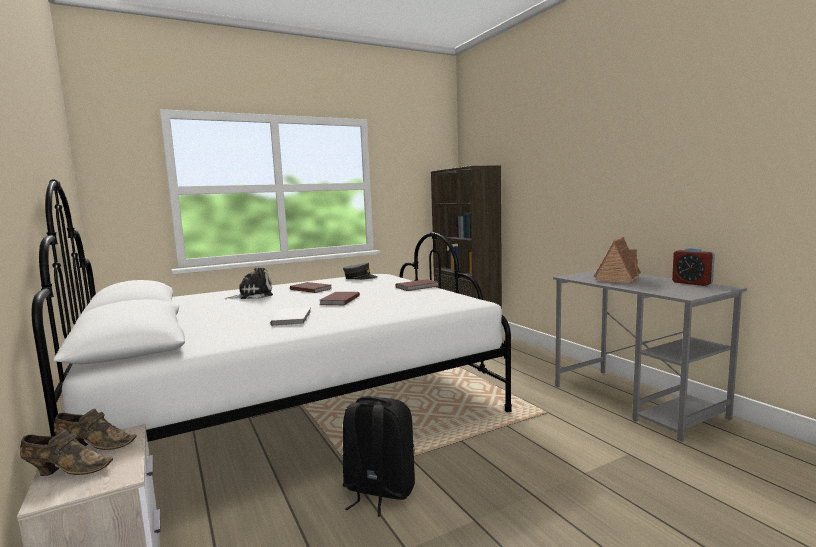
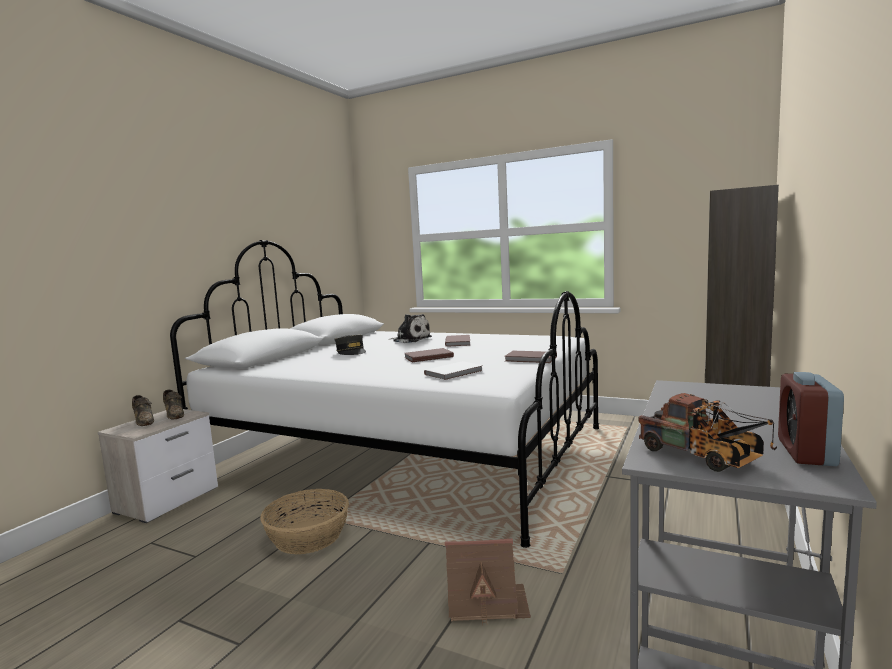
camera: 55 degrees right, 0 degrees up
white book [270,307,311,326] -> white book moved to [424,361,483,381]
grey cap [343,263,378,280] -> grey cap moved to [335,334,366,355]
black backpack [343,396,415,516] -> basket [260,489,349,554]
toy house [594,237,641,283] -> toy house moved to [445,539,531,625]
none -> toy truck [638,393,777,472]

